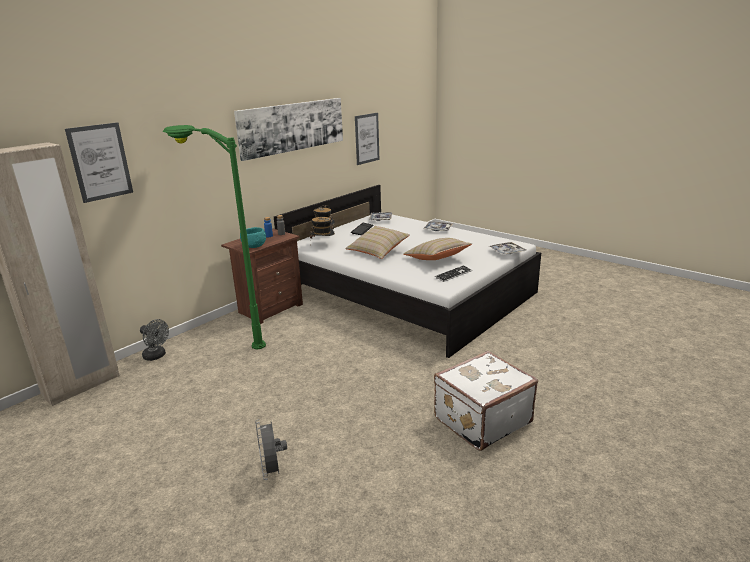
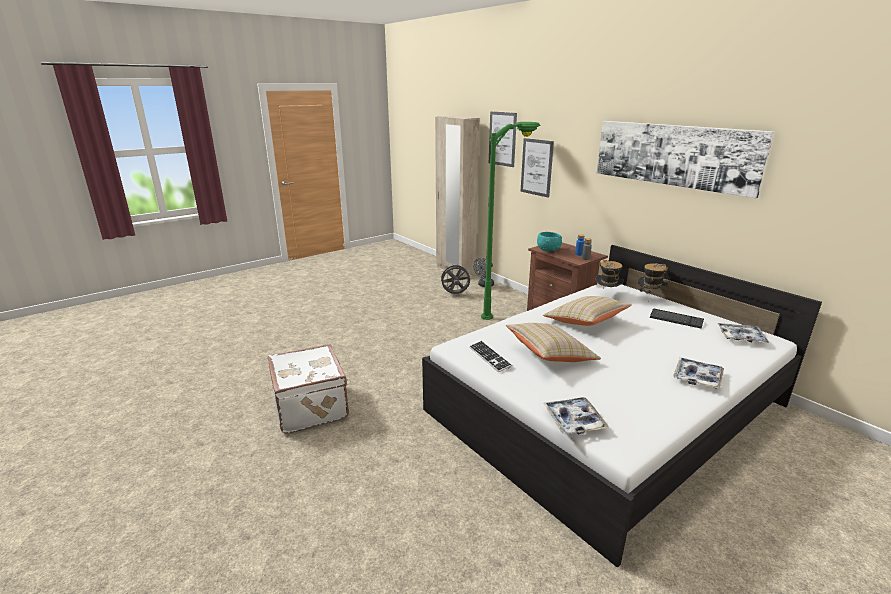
camera: 100 degrees right, 0 degrees up
grey fan [255,419,287,480] -> grey fan moved to [439,264,470,294]
picture [355,113,379,165] -> picture moved to [520,138,554,198]

